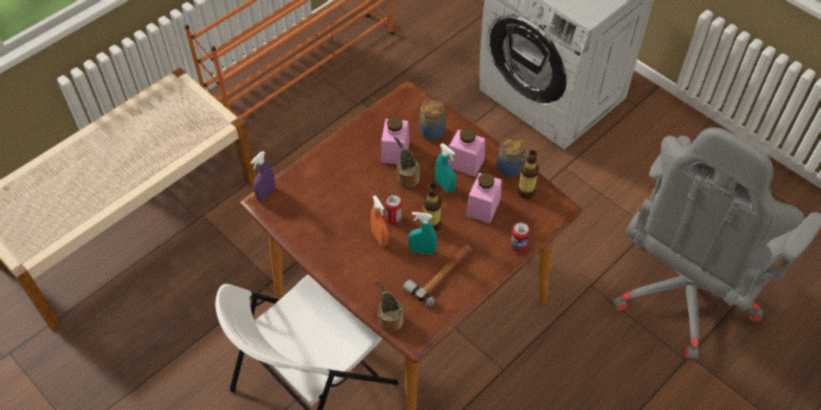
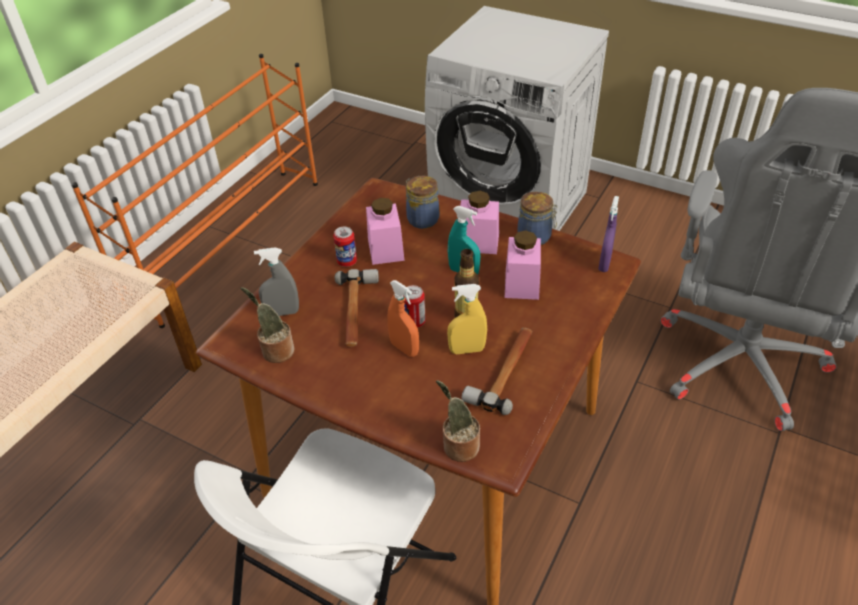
camera: 15 degrees left, 10 degrees down
purple spray bottle [250,151,275,201] -> purple spray bottle moved to [598,196,619,272]
potted plant [393,137,420,188] -> potted plant moved to [240,287,294,363]
turquoise spray bottle [408,212,437,254] -> yellow spray bottle [447,284,487,354]
can [510,223,530,252] -> can moved to [333,226,357,267]
bottle [518,150,539,199] -> none
none -> grey spray bottle [254,247,299,316]
none -> hammer [335,269,379,347]

